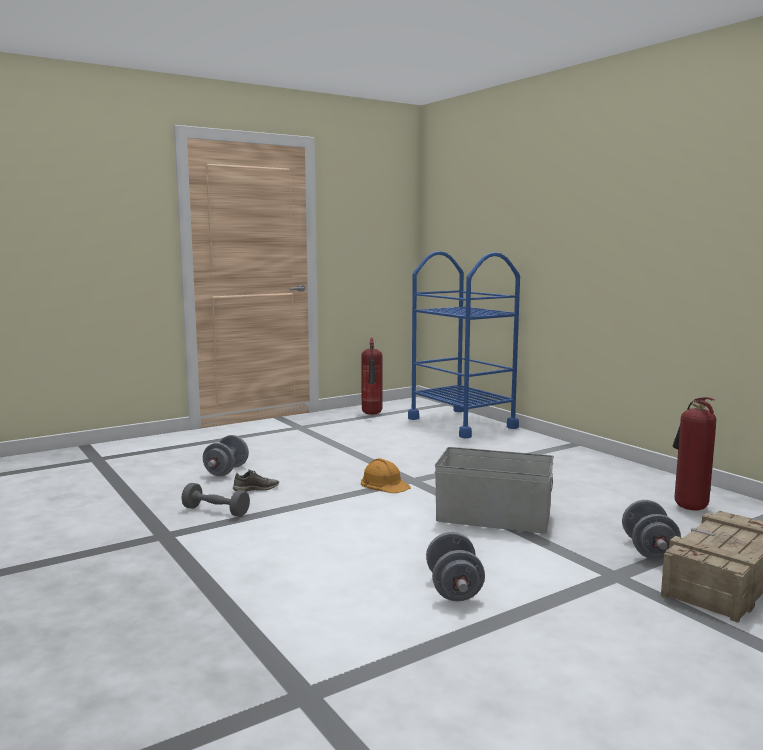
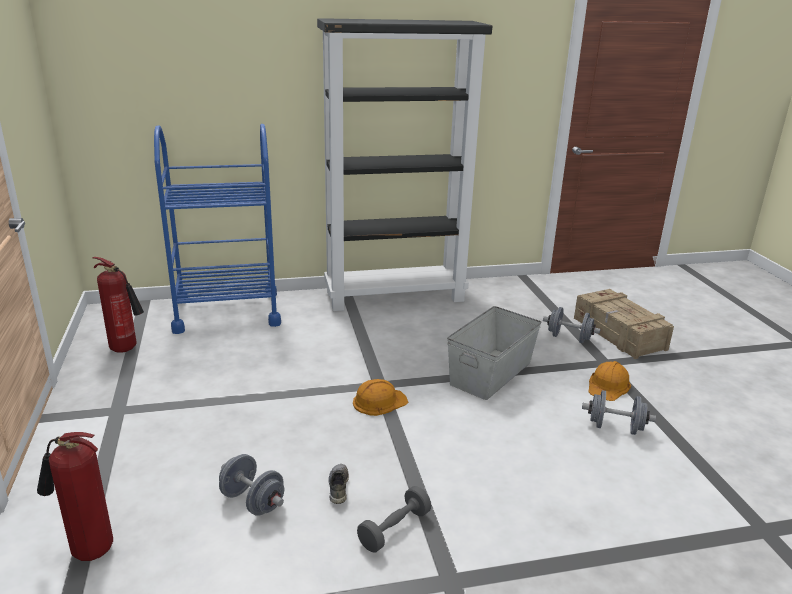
camera: 70 degrees left, 15 degrees up
fire extinguisher [673,397,717,511] -> fire extinguisher moved to [37,432,113,561]
none -> black bookcase [317,18,492,311]
none -> orange hard hat [588,361,631,401]

